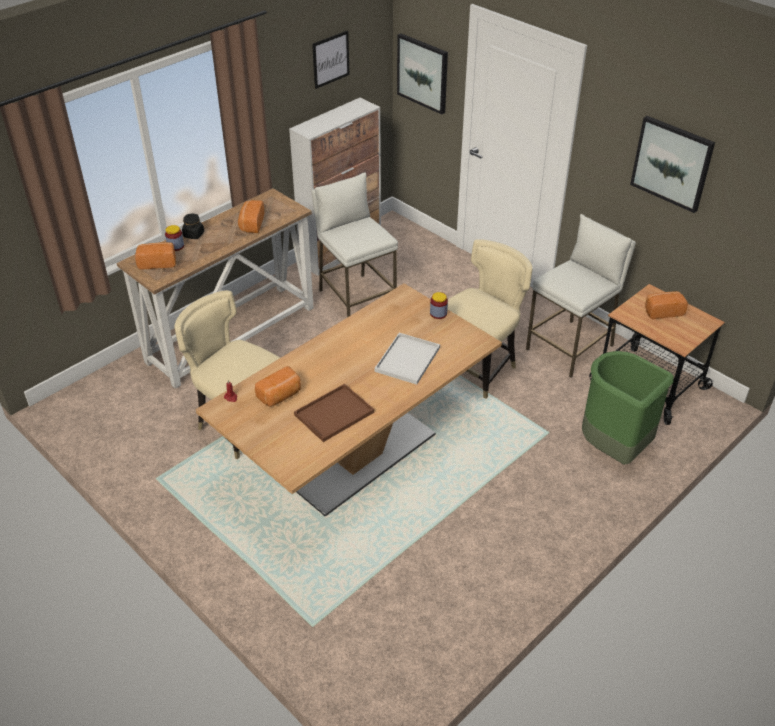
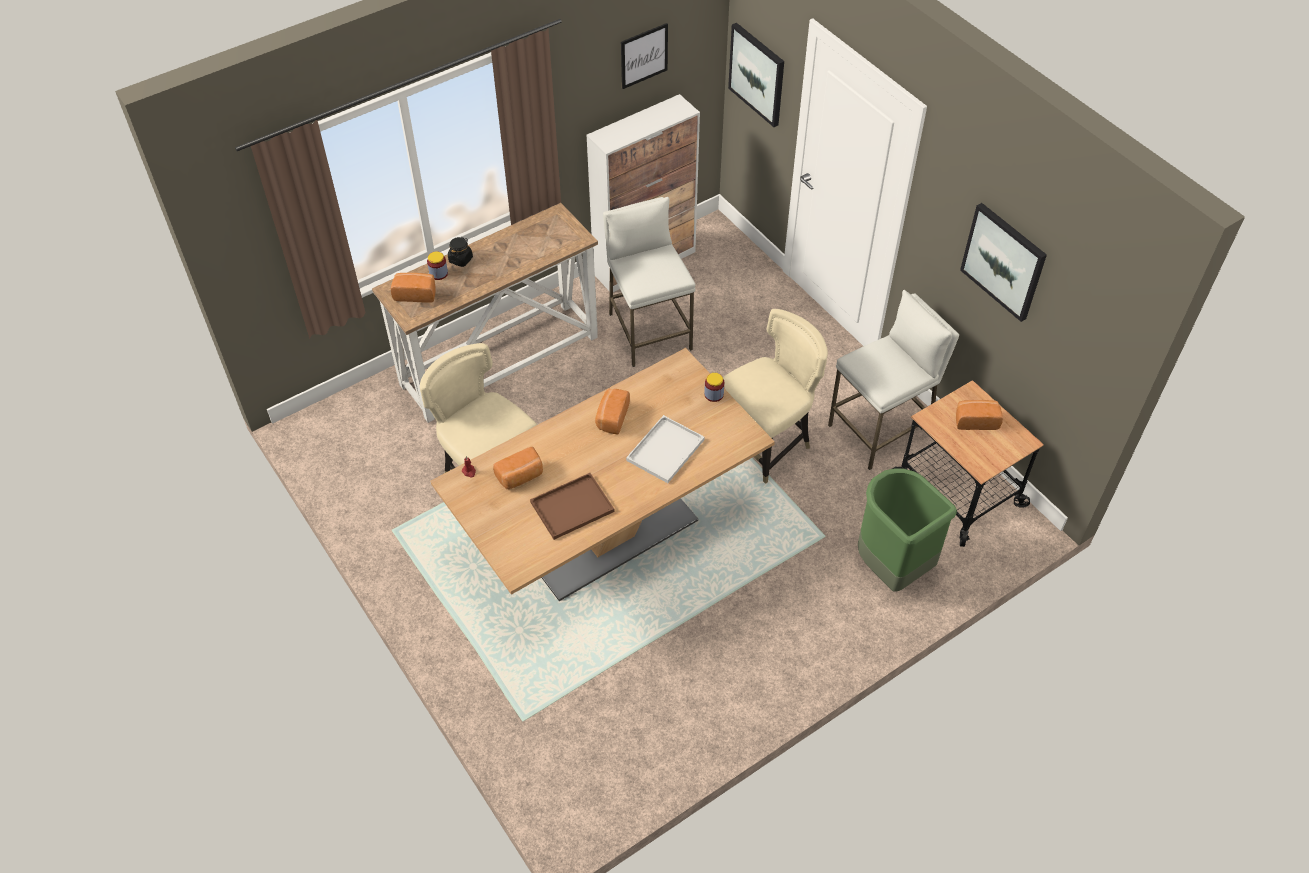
camera: 10 degrees right, 10 degrees up
bread [238,200,264,233] -> bread moved to [595,389,630,434]

